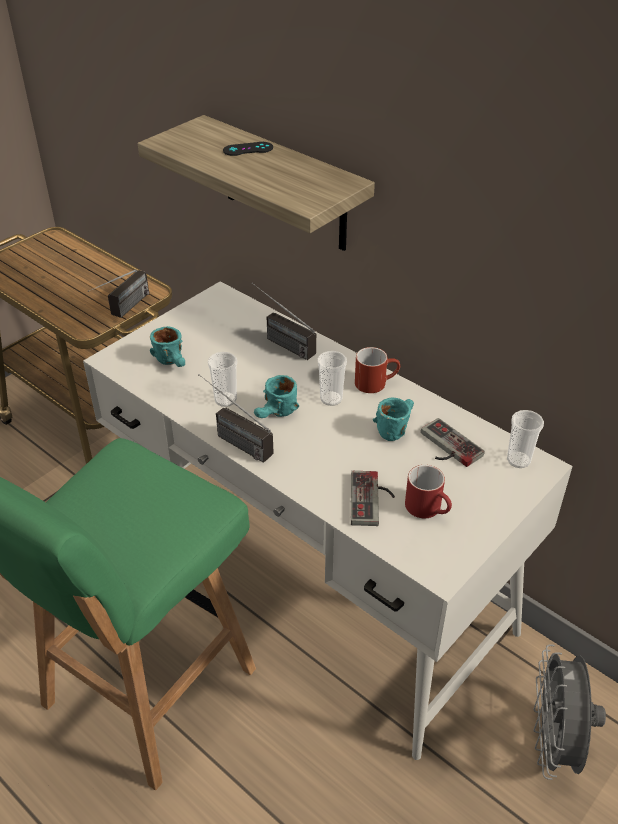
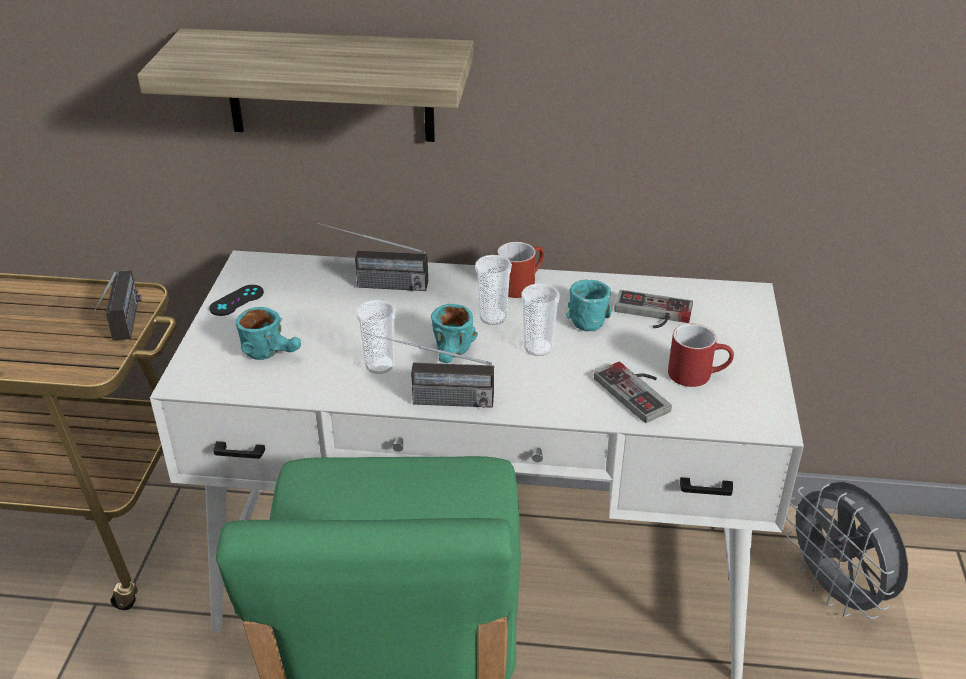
camera: 35 degrees left, 5 degrees down
black game controller [223,142,273,156] -> black game controller moved to [209,285,264,316]
cup [507,410,544,468] -> cup moved to [521,284,560,356]

